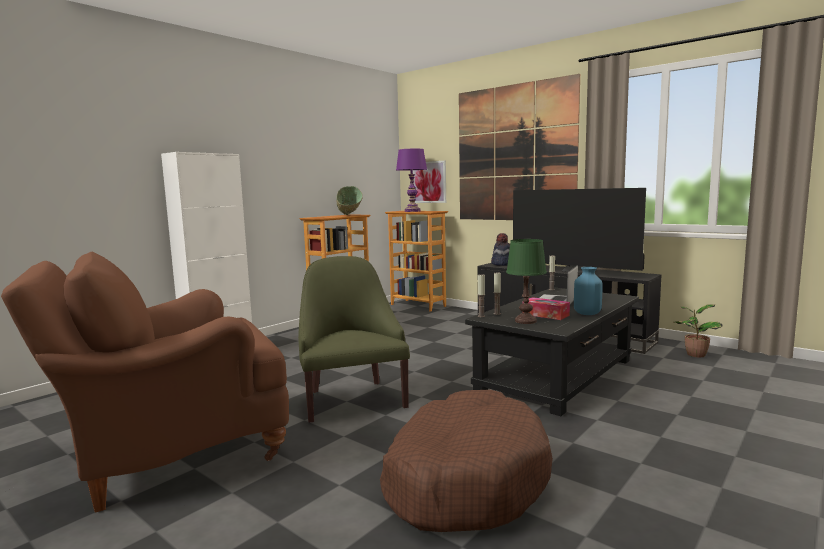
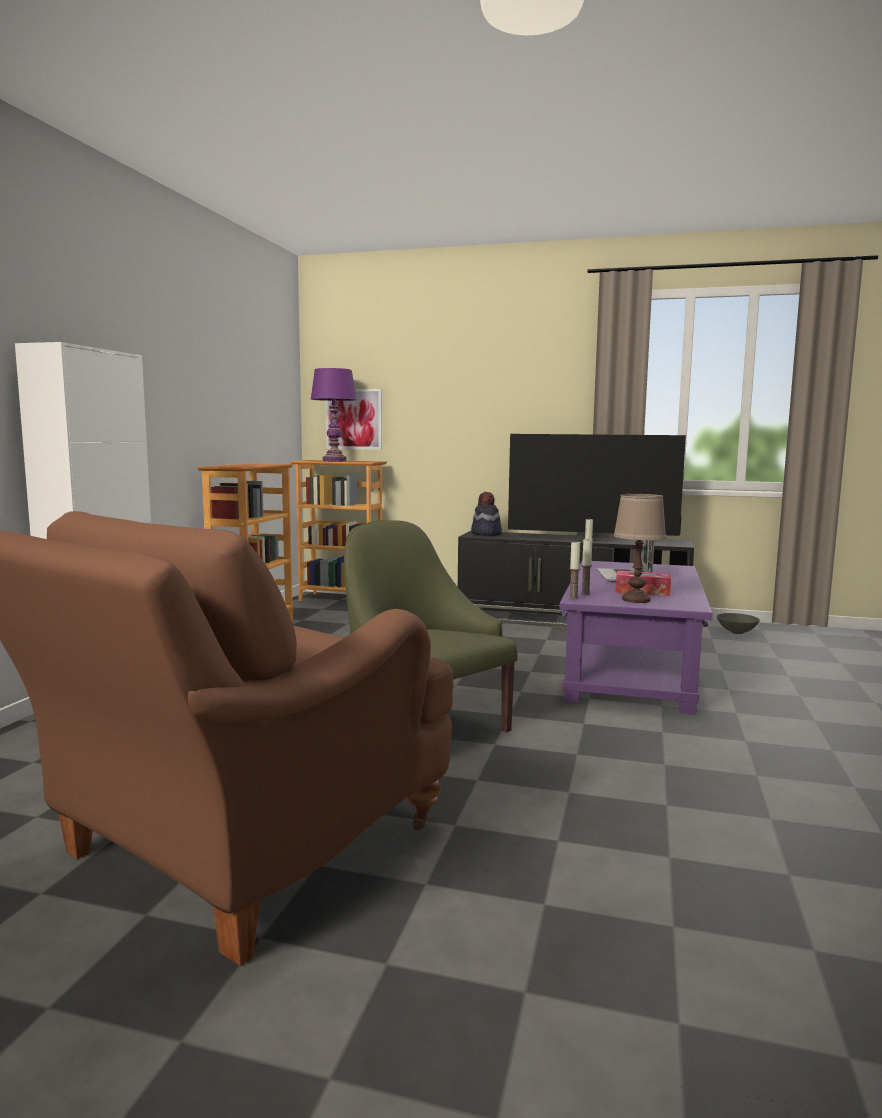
camera: 25 degrees left, 0 degrees up
green bowl [336,186,363,215] -> none
brown dog bed [380,390,553,532] -> none
picture [459,74,580,220] -> none
black coffee table [465,288,639,416] -> purple coffee table [560,561,713,715]
green table lamp [506,239,547,324] -> brown table lamp [613,494,666,603]
blue vase [574,267,603,315] -> none
potted plant [675,304,723,357] -> grey bowl [717,613,760,634]

